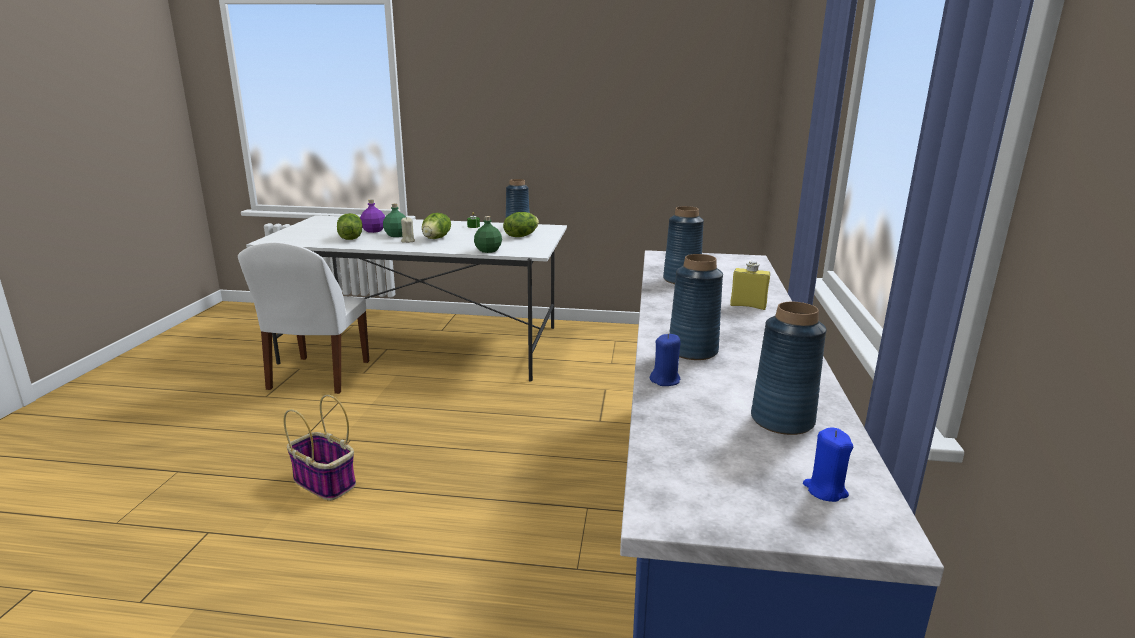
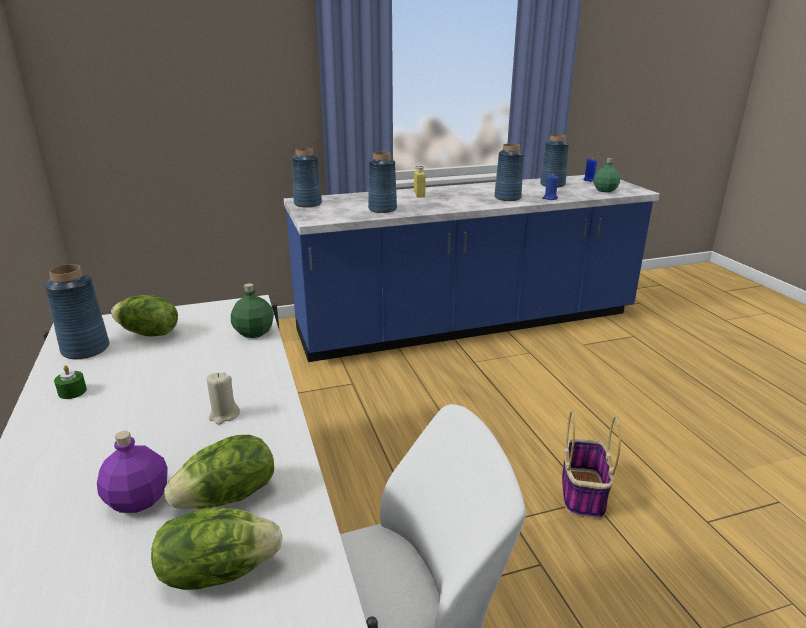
camera: 115 degrees left, 5 degrees up
green bottle [383,203,406,237] -> green bottle moved to [593,158,620,192]
lettuce [422,213,451,239] -> lettuce moved to [151,508,283,590]
none -> blue vase [292,148,322,207]

